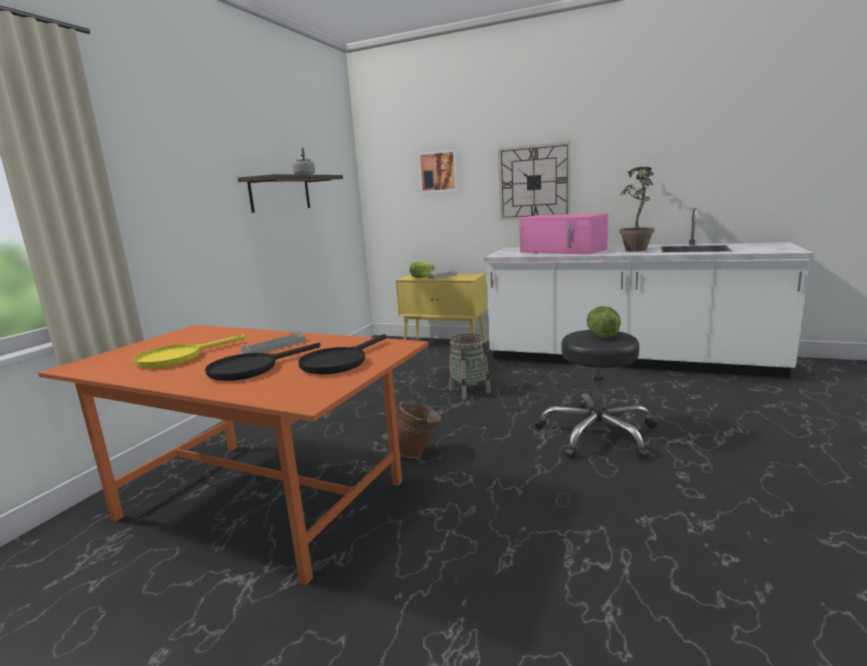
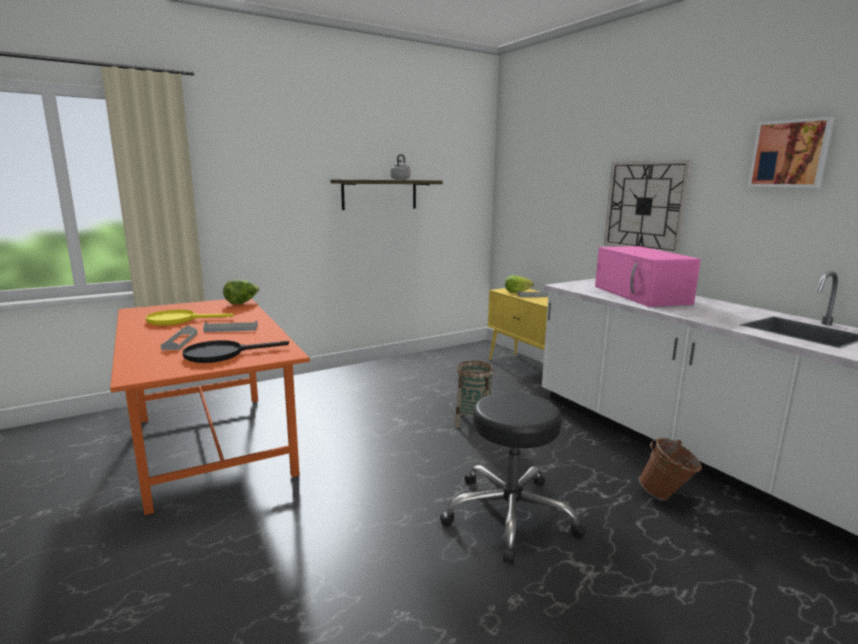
camera: 35 degrees right, 0 degrees up
black frying pan [205,342,321,381] -> grey tray [161,326,197,350]
brown bucket [396,400,441,458] -> brown bucket moved to [639,438,702,500]
picture [418,150,458,193] -> picture moved to [748,116,835,188]
lettuce [587,306,621,339] -> lettuce moved to [223,279,259,304]
potted plant [619,167,655,252] -> none

